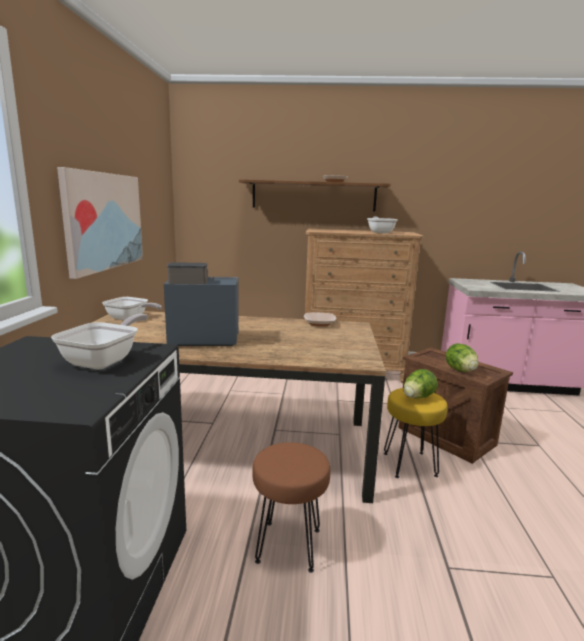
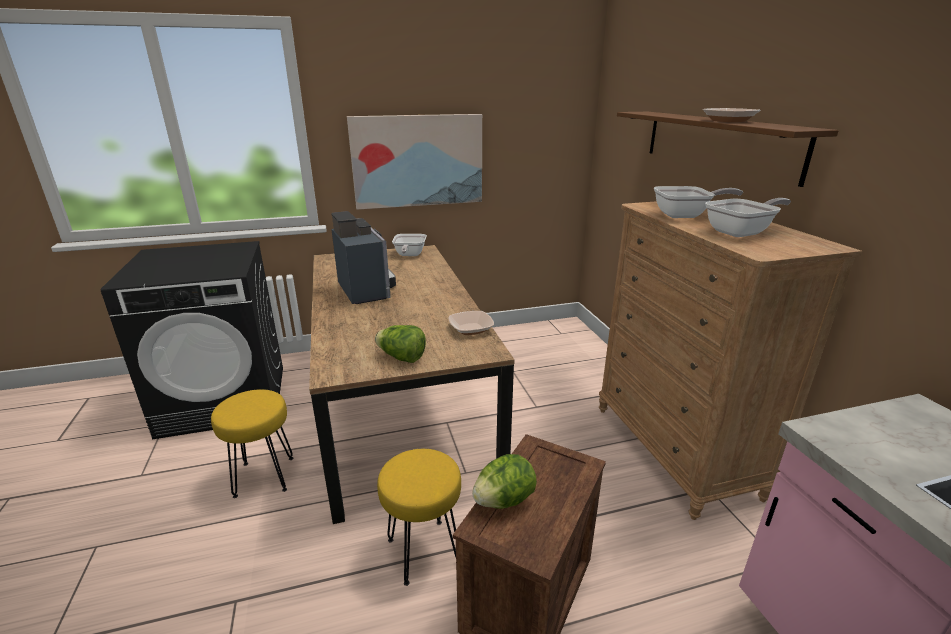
camera: 70 degrees right, 10 degrees up
frying pan [51,314,148,370] -> frying pan moved to [654,186,743,218]
brown stool [252,442,330,573] -> yellow stool [211,389,293,498]
lettuce [403,369,438,399] -> lettuce moved to [375,325,426,363]

